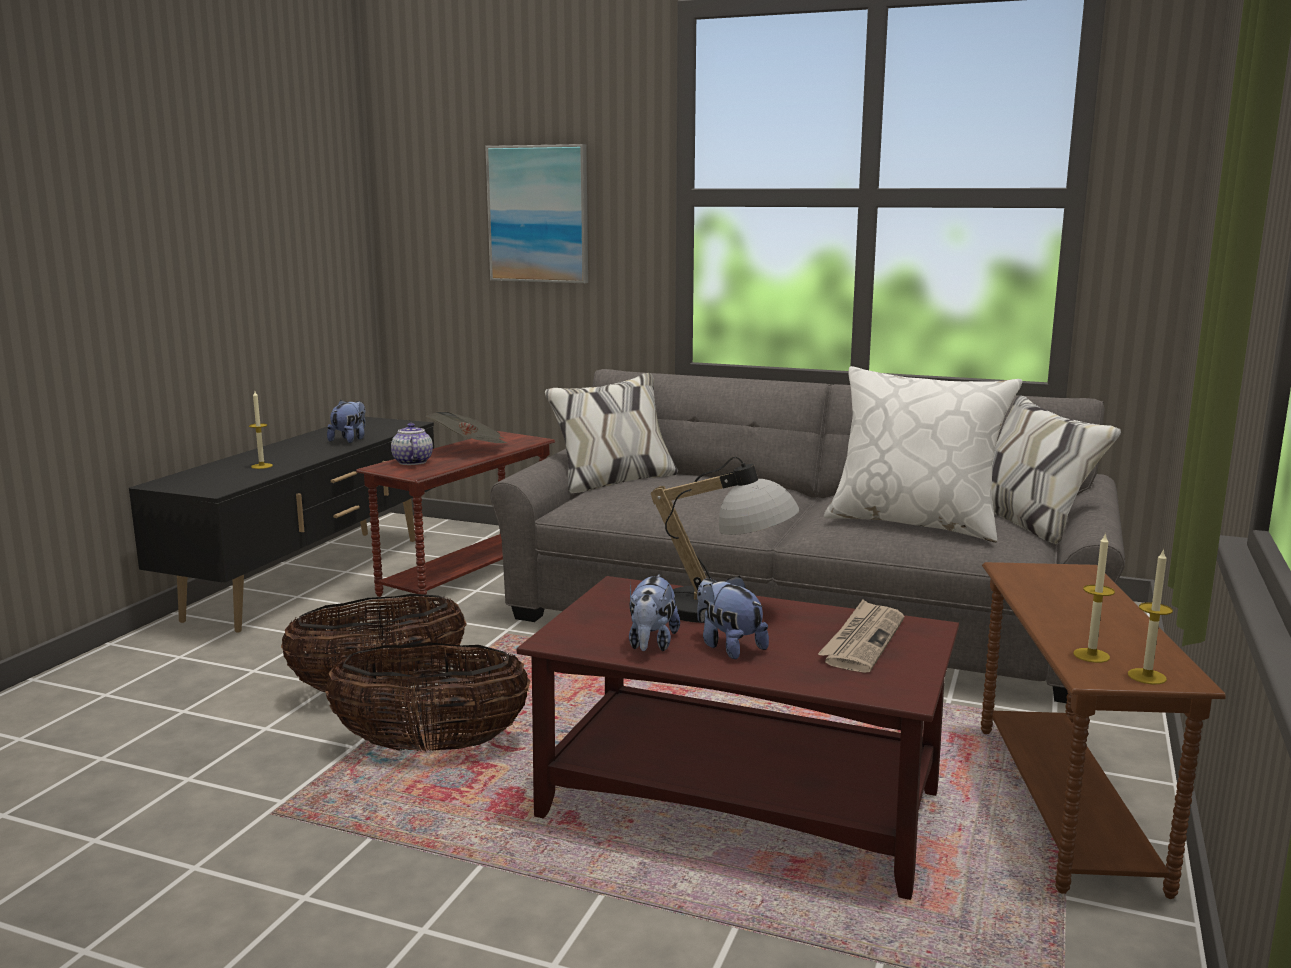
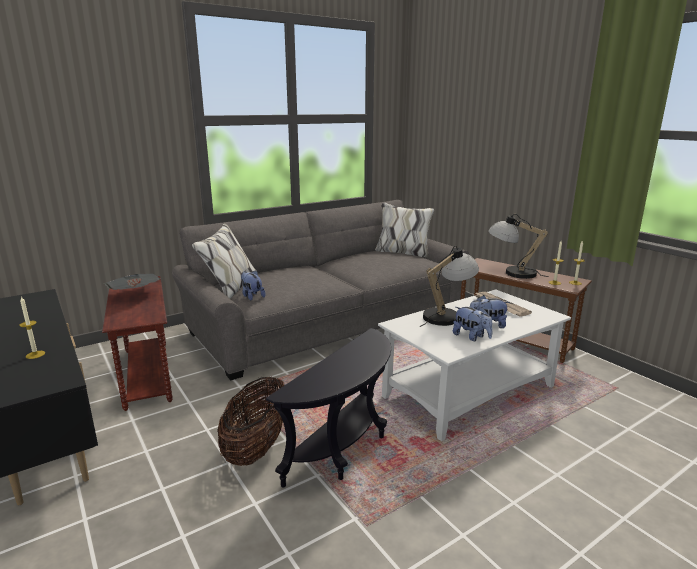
camera: 55 degrees left, 5 degrees up
basket [325,643,531,751] -> black side table [266,328,391,487]
plush toy [327,400,365,443] -> plush toy moved to [241,270,265,301]
teapot [391,423,433,465] -> none
picture [485,144,588,283] -> none
brown coffee table [517,576,959,900] -> white coffee table [378,290,571,441]
white pillow [824,366,1022,542] -> none
none -> table lamp [488,214,549,279]

